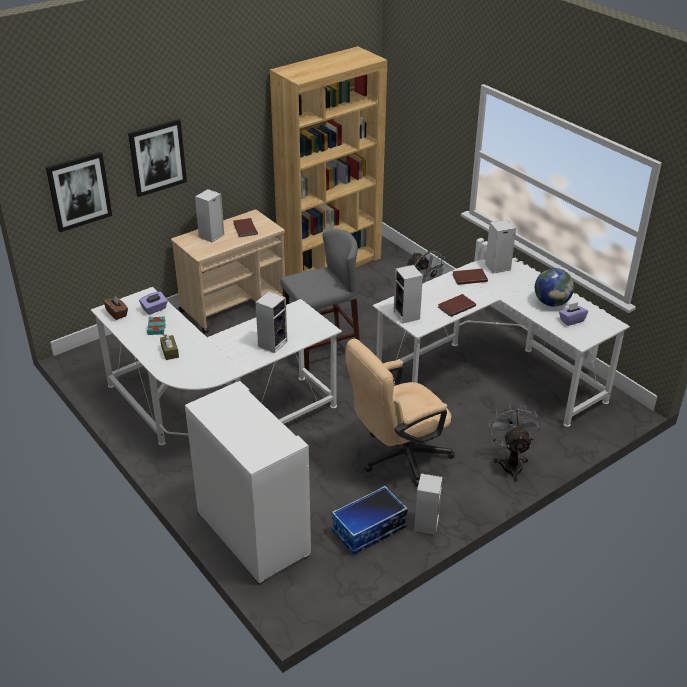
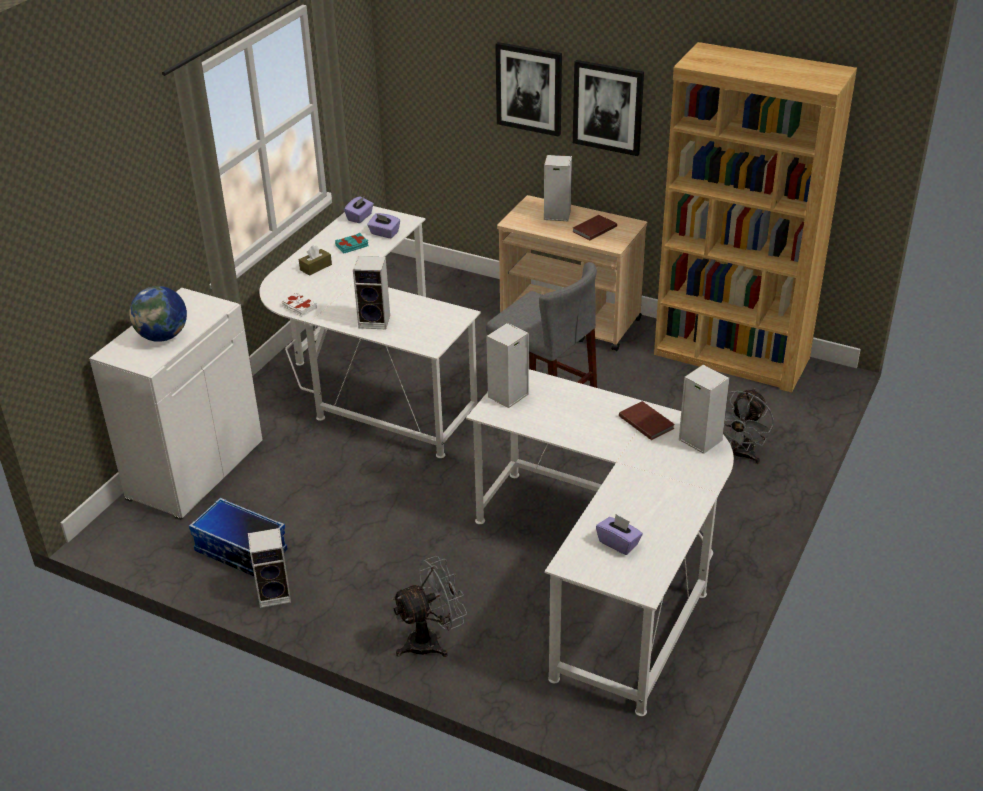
camera: 65 degrees right, 0 degrees up
picture [46,152,112,232] -> picture moved to [573,60,644,156]
brown tissue box [103,296,128,320] -> purple tissue box [344,196,374,223]
beige office chair [345,339,455,486] -> none
brown book [438,294,476,317] -> none
globe [535,268,574,307] -> globe moved to [129,286,187,342]
none -> white book [282,292,317,316]

